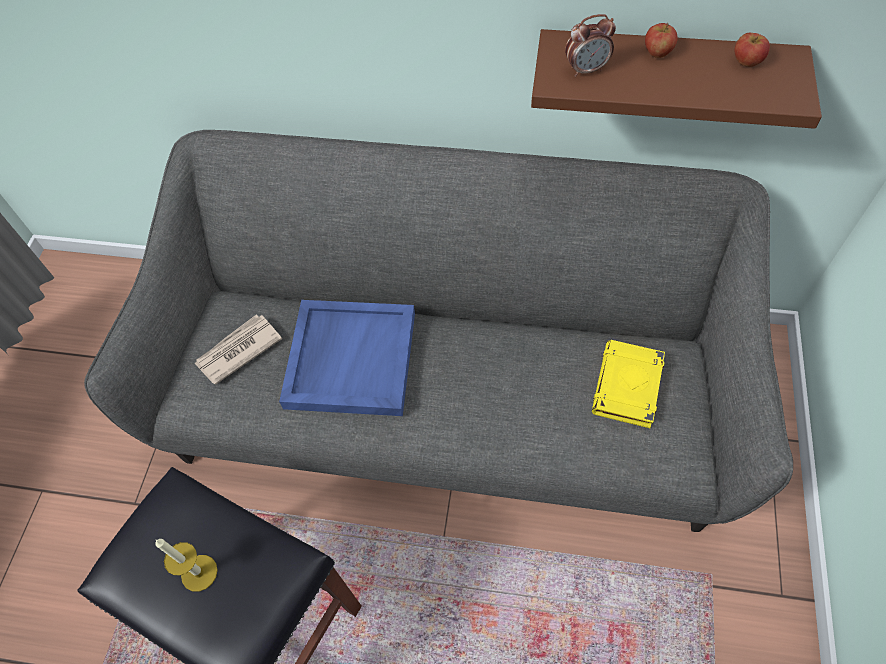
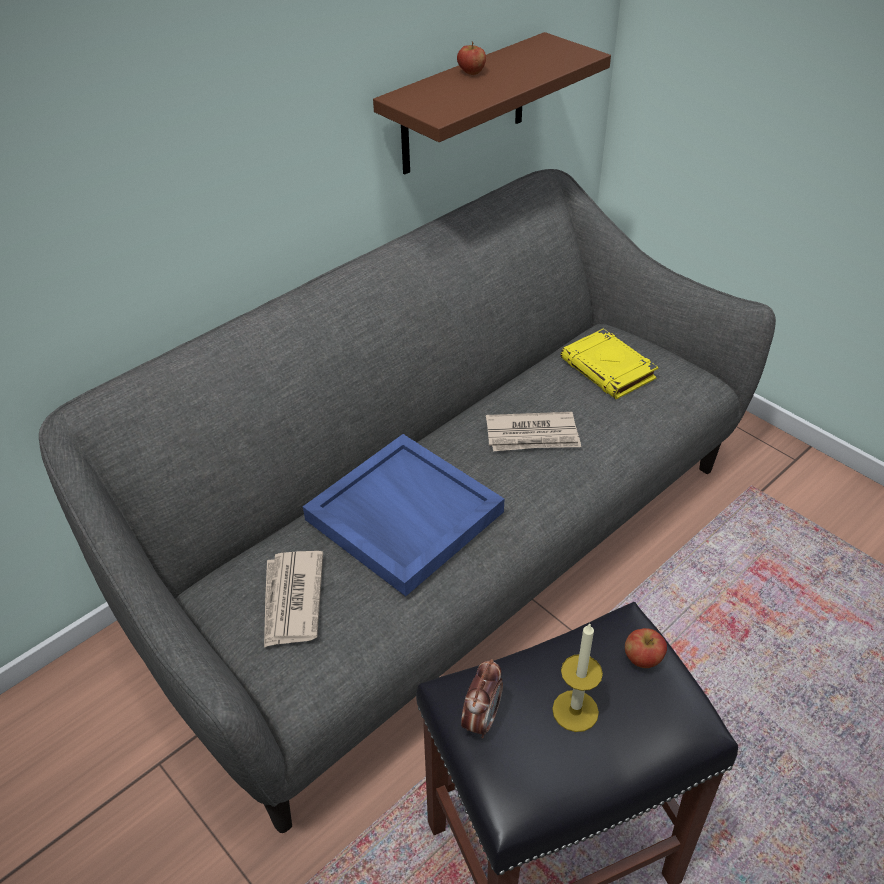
camera: 55 degrees left, 15 degrees down
alarm clock [565,14,616,77] -> alarm clock moved to [461,659,503,738]
apple [734,33,770,67] -> apple moved to [625,628,667,668]
none -> newspaper [486,412,581,451]

